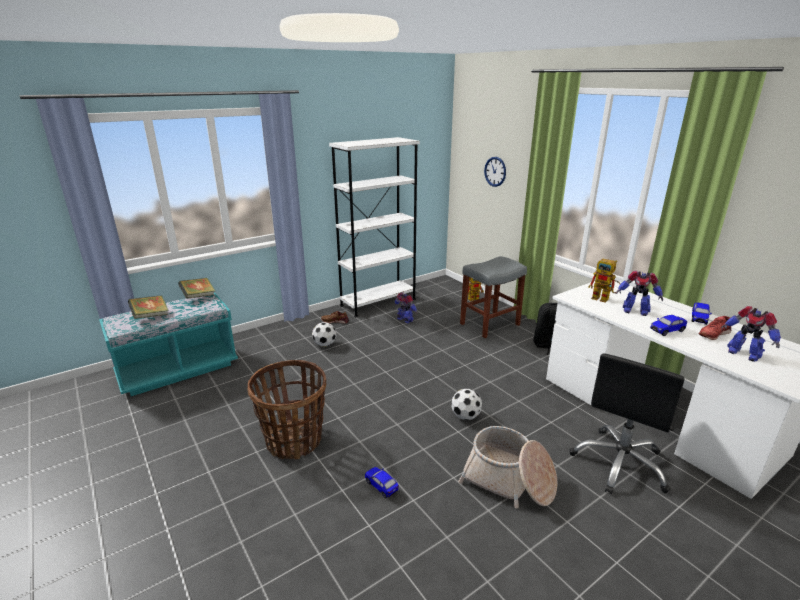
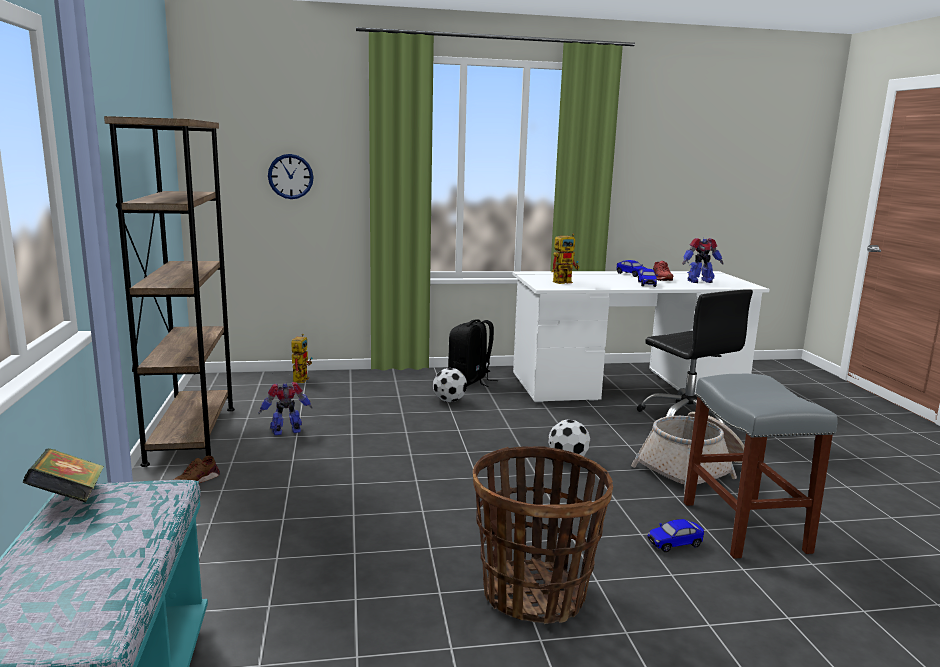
camera: 65 degrees left, 10 degrees down
book [128,295,169,319] -> none
football [312,322,337,347] -> football moved to [433,368,467,402]
white bookcase [329,137,420,317] -> brown bookcase [104,116,235,467]
grey stool [460,256,527,338] -> grey stool moved to [684,374,838,559]
toy robot [616,271,663,316] -> none

